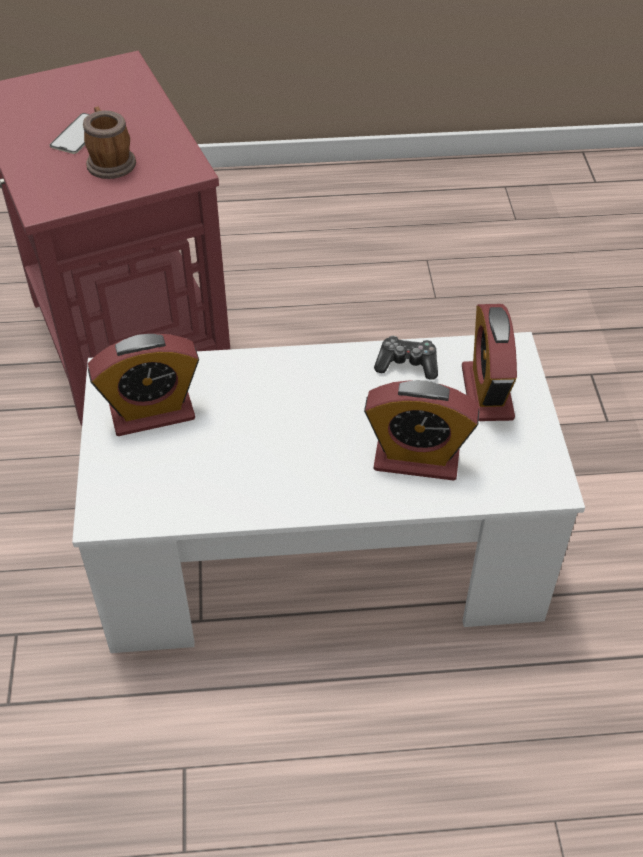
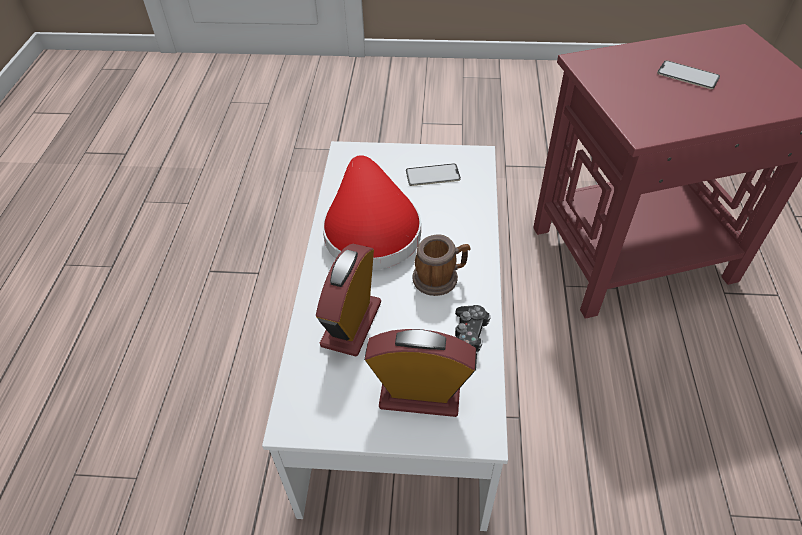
camera: 100 degrees right, 0 degrees up
mug [83,107,136,179] -> mug moved to [412,235,471,296]
alarm clock [88,334,199,436] -> phone [406,163,461,186]
none -> red hat [323,155,421,270]

